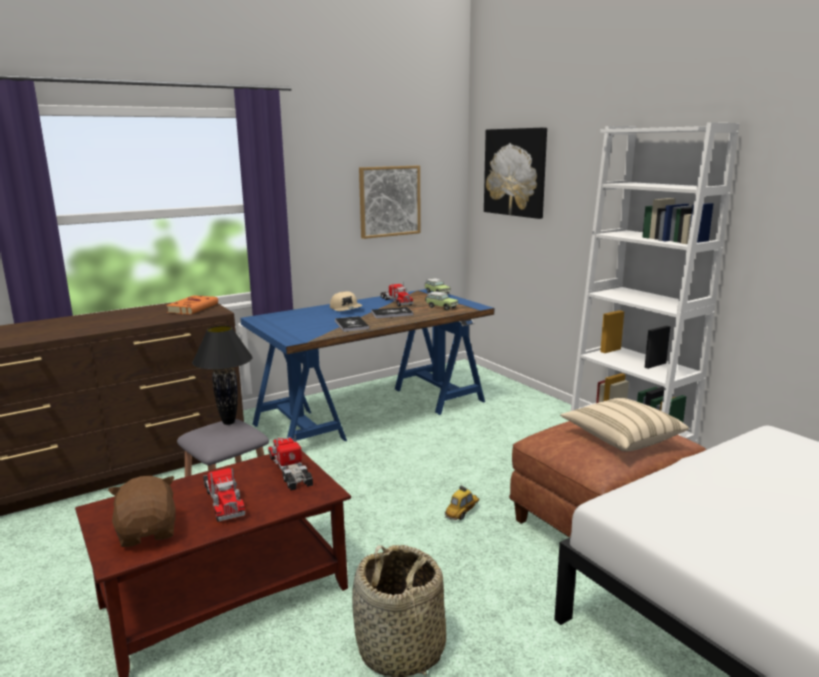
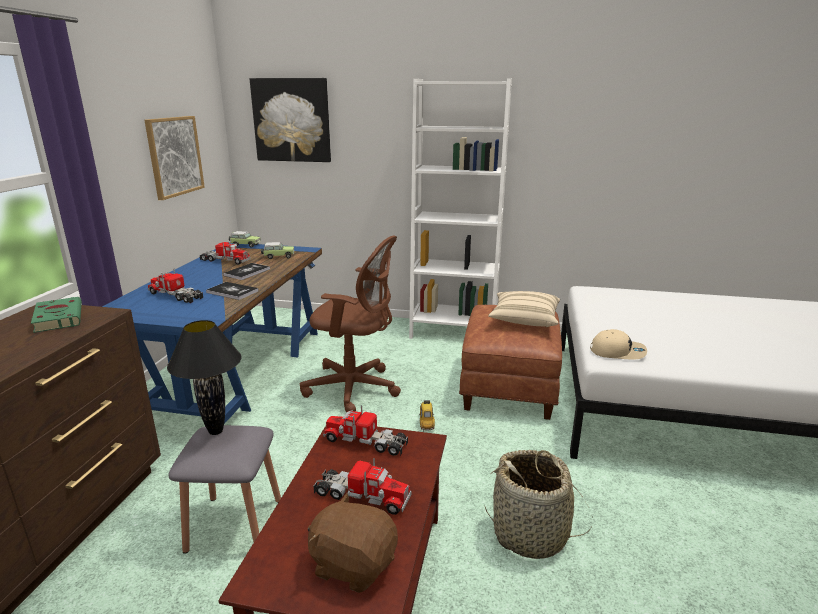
camera: 45 degrees left, 5 degrees up
orange book [166,295,218,315] -> green book [31,297,82,333]
beige cap [330,291,363,311] -> beige cap moved to [590,329,647,360]
none -> toy truck [148,268,203,303]
none -> brown office chair [300,235,401,413]

